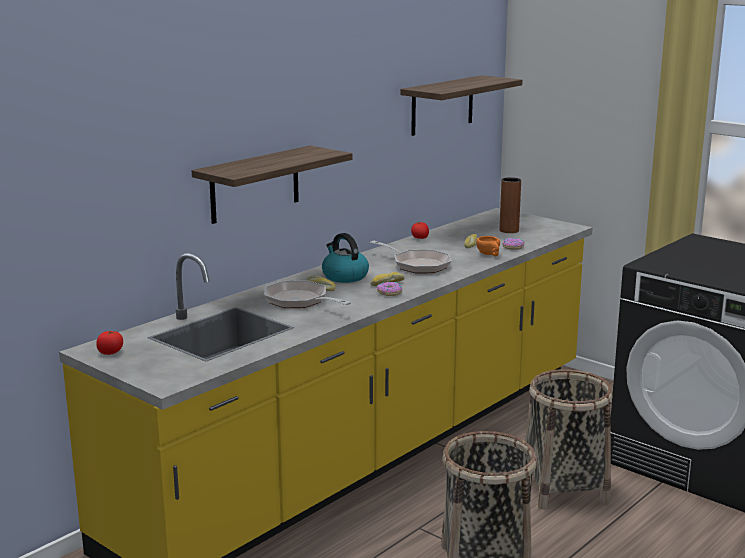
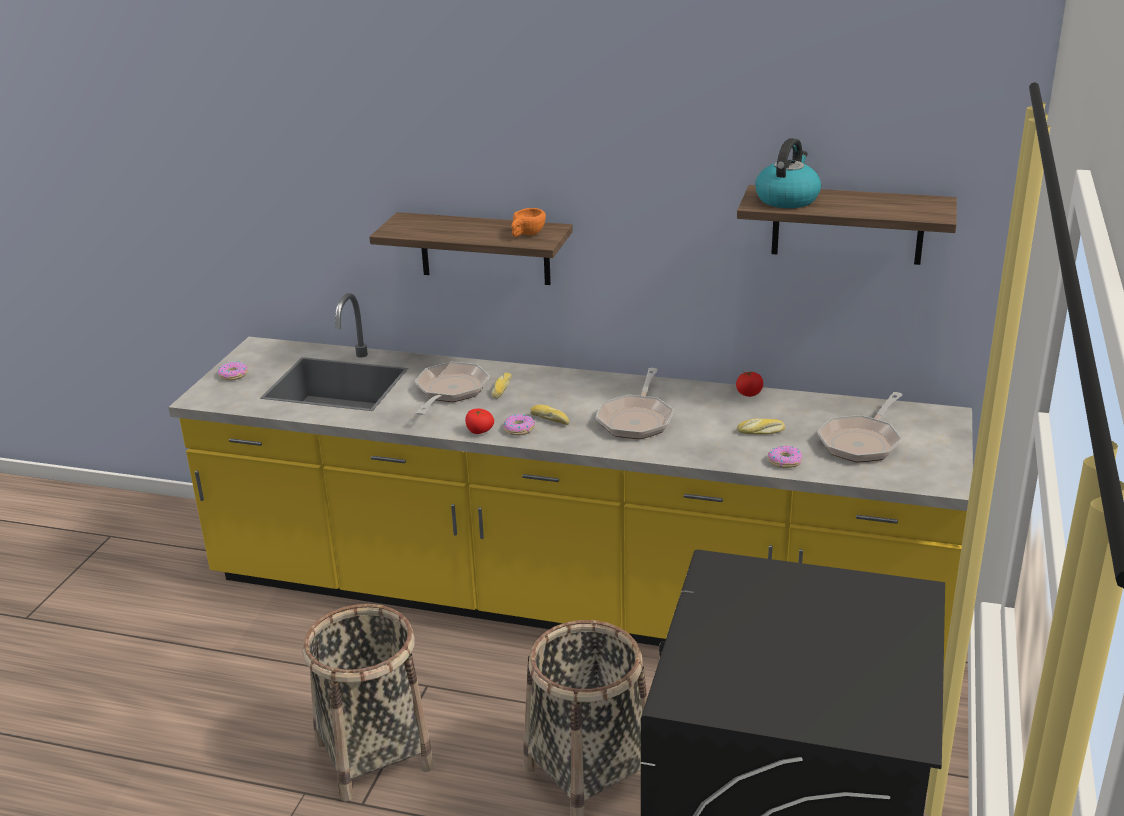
camera: 65 degrees right, 10 degrees up
tomato [96,331,123,355] -> tomato moved to [465,409,494,434]
kettle [322,233,369,283] -> kettle moved to [755,138,821,208]
orange cup [476,236,500,256] -> orange cup moved to [511,208,546,237]
brown vase [500,177,521,233] -> frying pan [817,392,903,462]
none -> donut [218,361,248,381]

